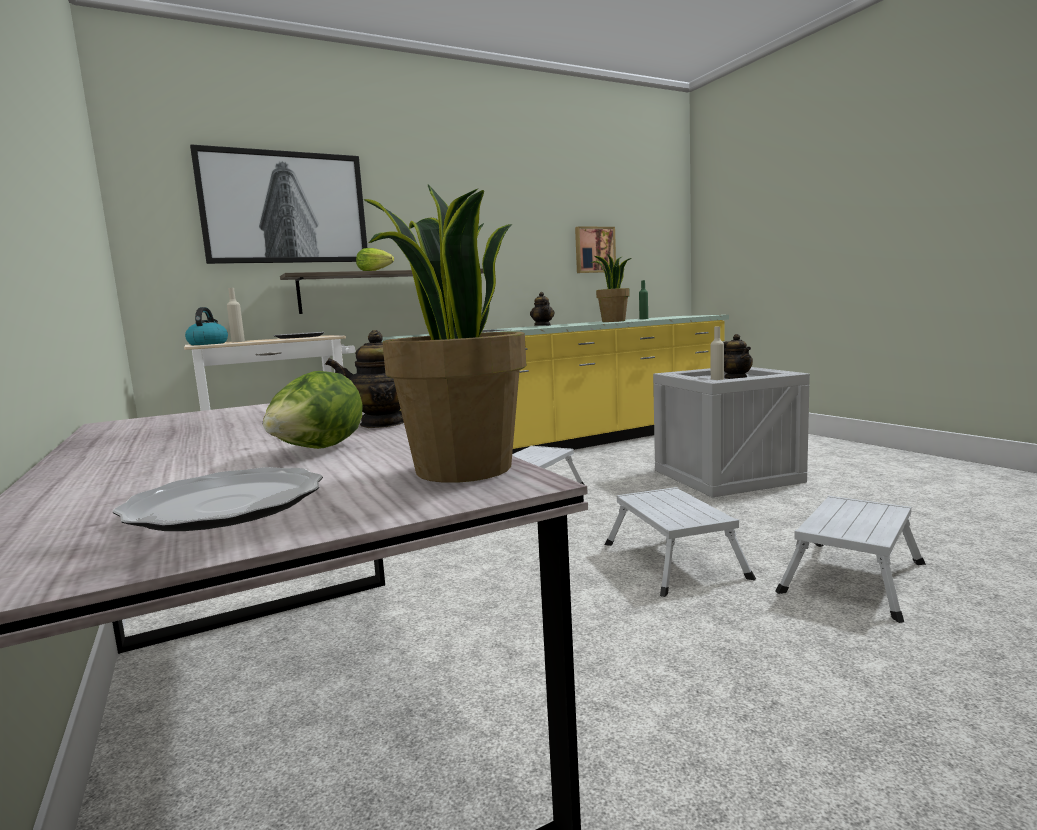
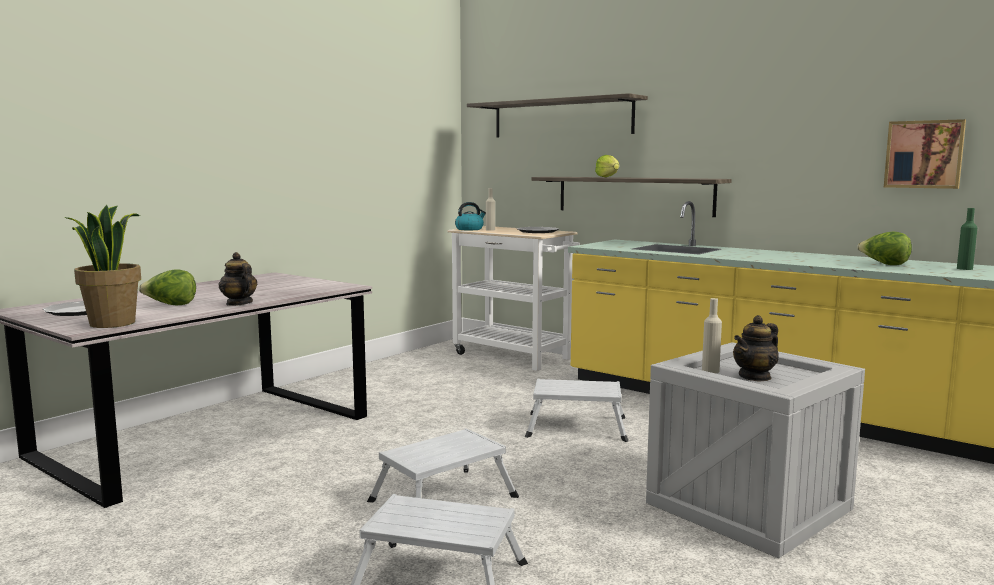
camera: 65 degrees right, 0 degrees up
picture [190,144,368,264] -> shelf [467,93,648,137]
teapot [530,292,554,326] -> none
potted plant [591,255,632,322] -> lettuce [857,232,912,265]

